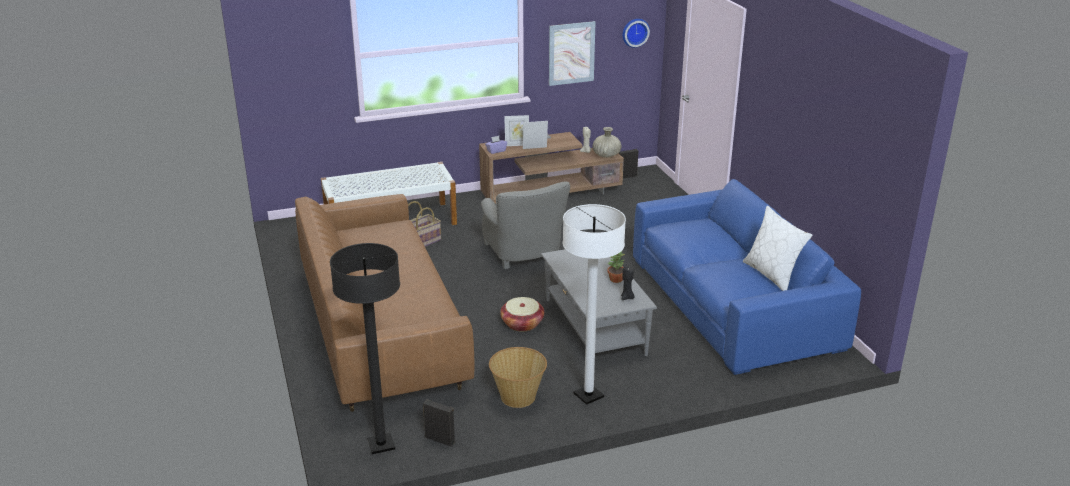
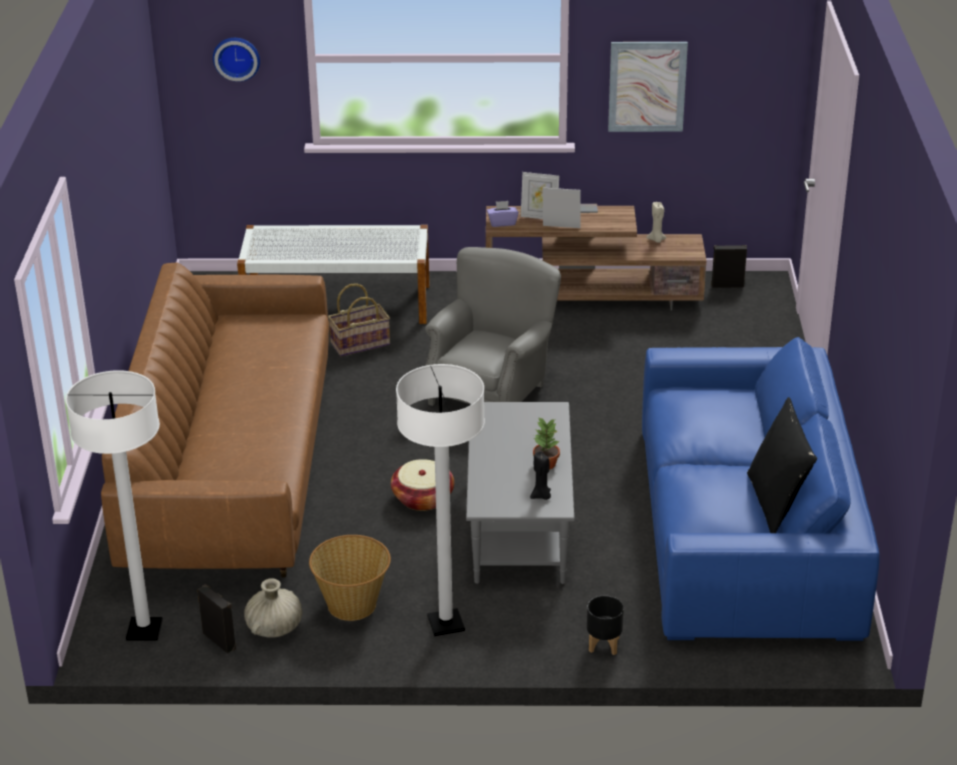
camera: 20 degrees right, 5 degrees up
black floor lamp [330,243,400,454] -> white floor lamp [65,370,163,641]
grey armchair [481,182,570,269] -> grey armchair turned 150 degrees counterclockwise [425,247,561,406]
beige vase [593,127,621,158] -> beige vase moved to [244,578,302,638]
wall clock [623,19,650,48] -> wall clock moved to [213,38,260,82]
white pillow [743,206,812,291] -> black pillow [747,397,817,533]
none -> black planter [587,595,624,655]

